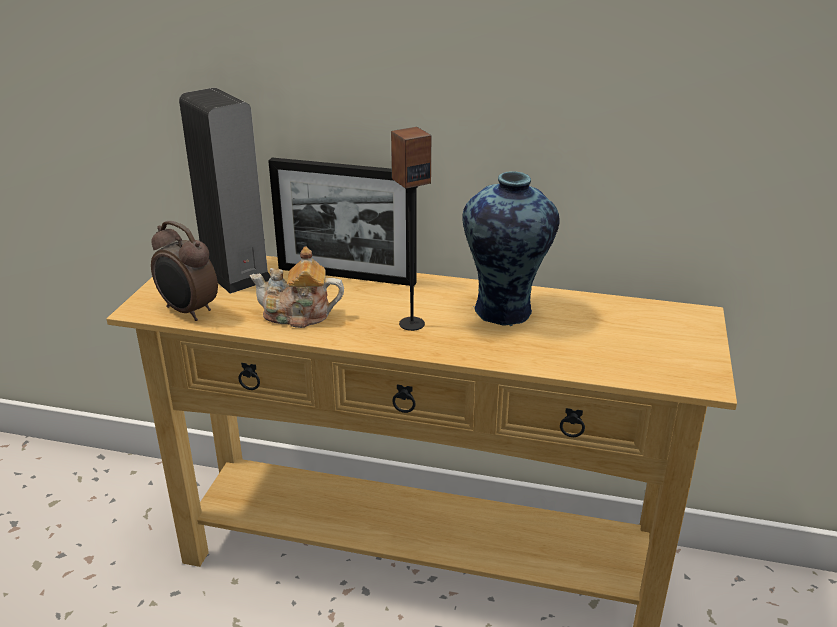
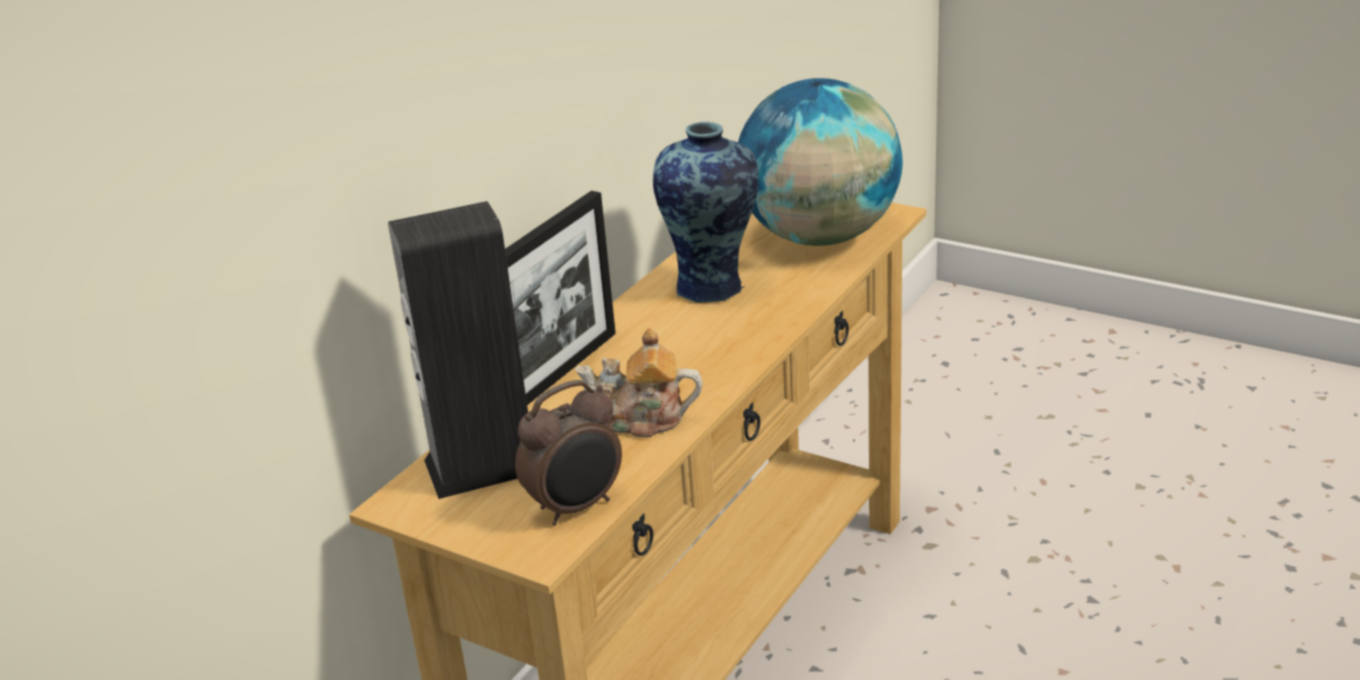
camera: 70 degrees left, 0 degrees up
teapot [250,246,344,328] -> teapot turned 75 degrees clockwise [575,328,702,438]
speaker [391,127,431,331] -> none
none -> globe [738,78,903,246]

